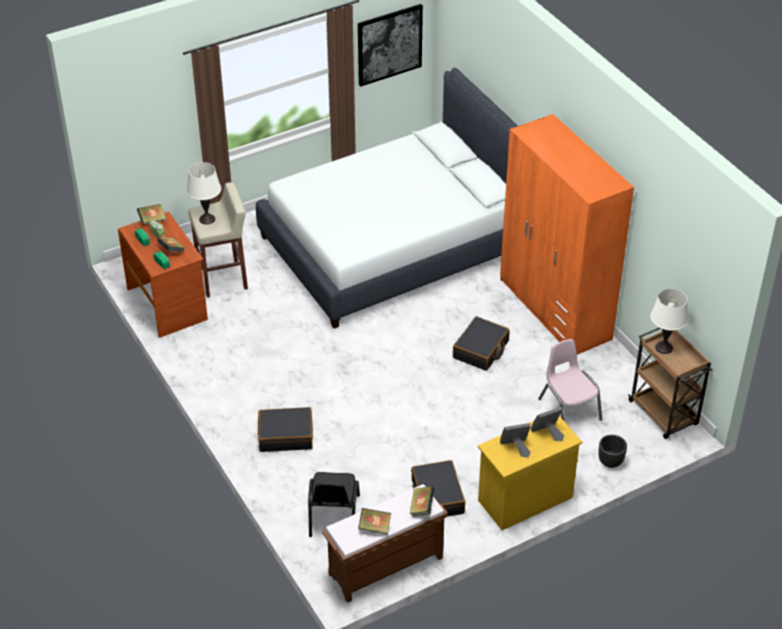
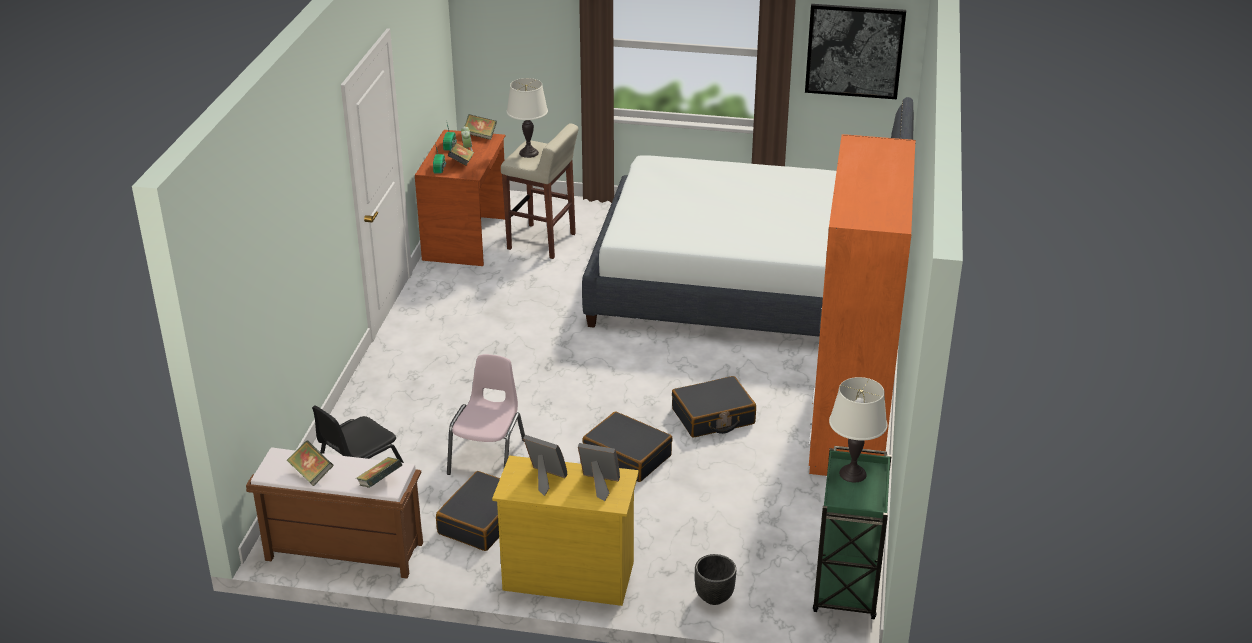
camera: 40 degrees right, 10 degrees down
black suitcase [258,407,313,452] -> black suitcase moved to [582,411,673,482]
pink chair [538,339,602,421] -> pink chair moved to [447,354,525,475]
brown cart [628,328,712,439] -> green cart [813,446,892,619]

